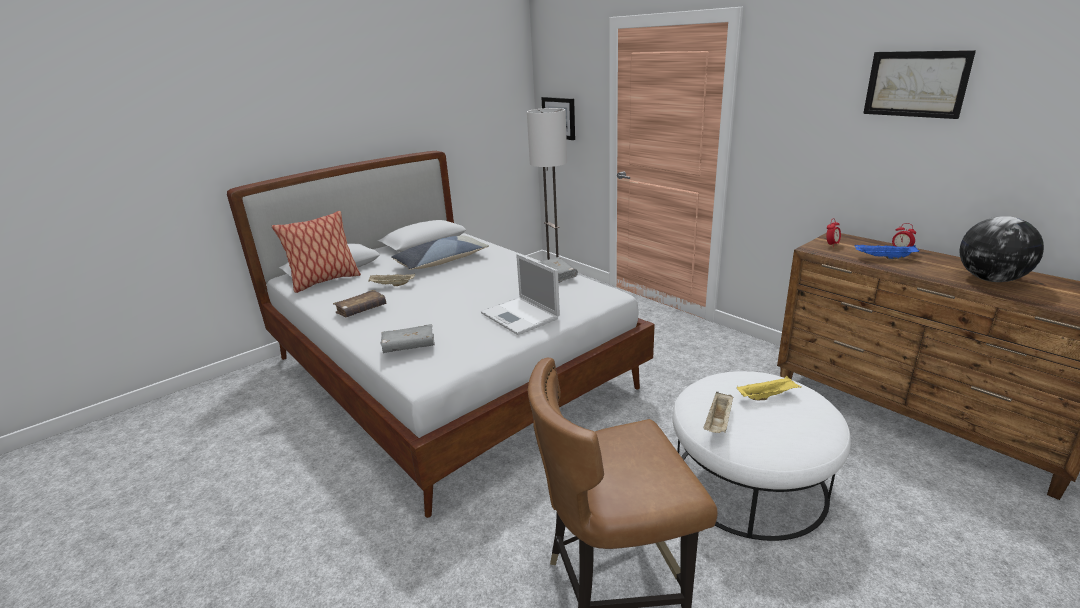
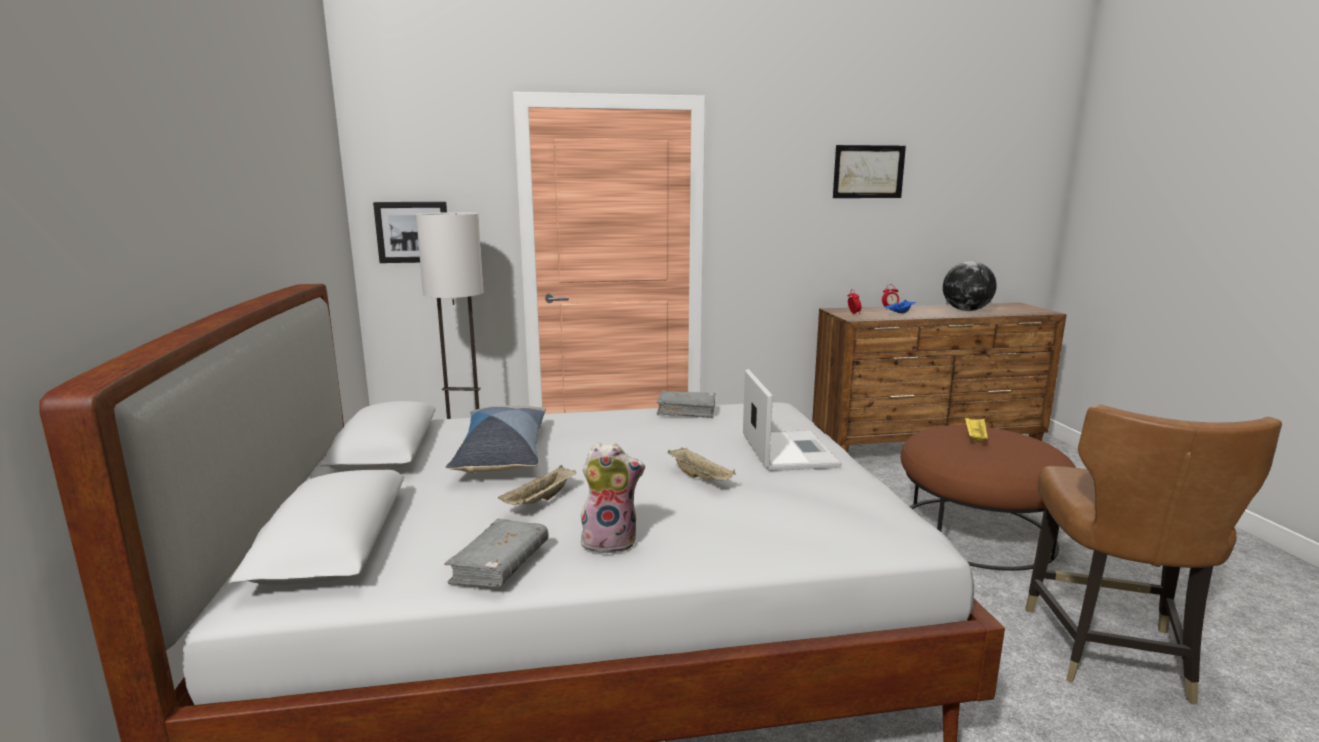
camera: 60 degrees left, 10 degrees down
pillow [272,211,361,293] -> none
brown book [333,290,386,317] -> plush toy [579,442,645,554]
grey book [381,324,435,353] -> grey book moved to [444,519,549,587]
laptop [481,254,560,335] -> laptop turned 90 degrees counterclockwise [743,369,842,471]
white ottoman [673,371,851,541] -> brown ottoman [901,425,1076,571]
beige tray [704,391,733,433] -> beige tray moved to [668,447,736,481]

